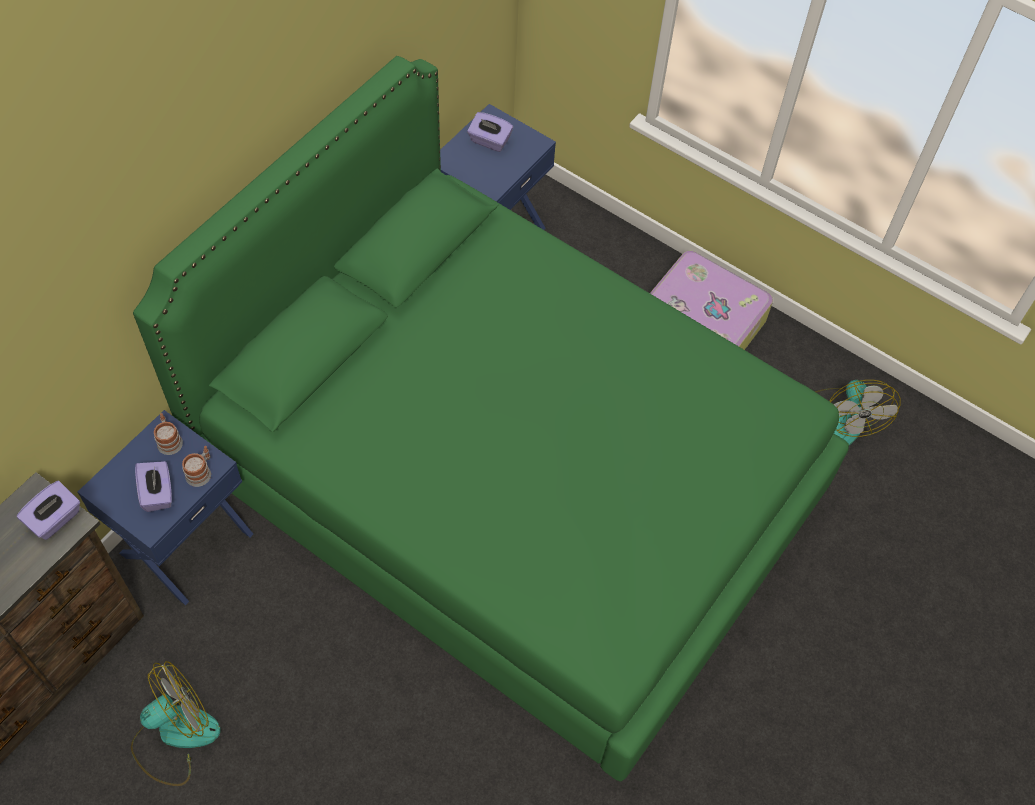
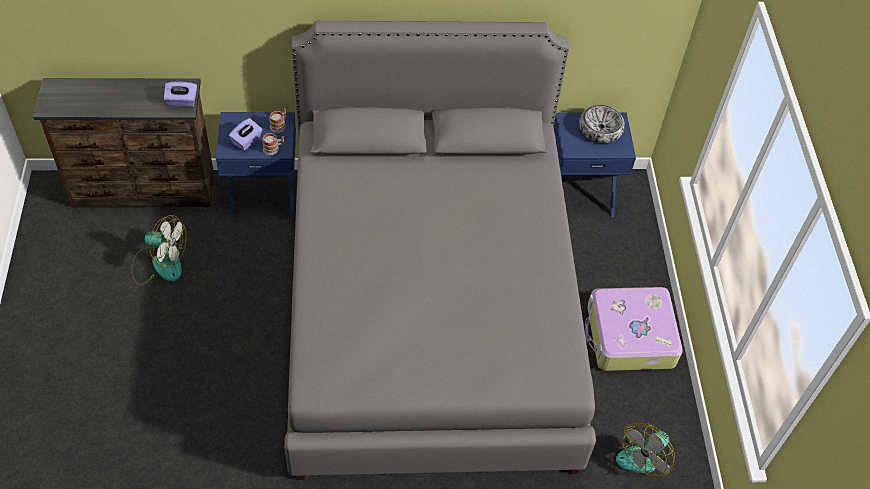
camera: 50 degrees right, 5 degrees down
green bed [133,56,849,782] -> grey bed [284,21,596,480]
purple tissue box [467,112,513,152] -> bowl [579,105,625,143]

